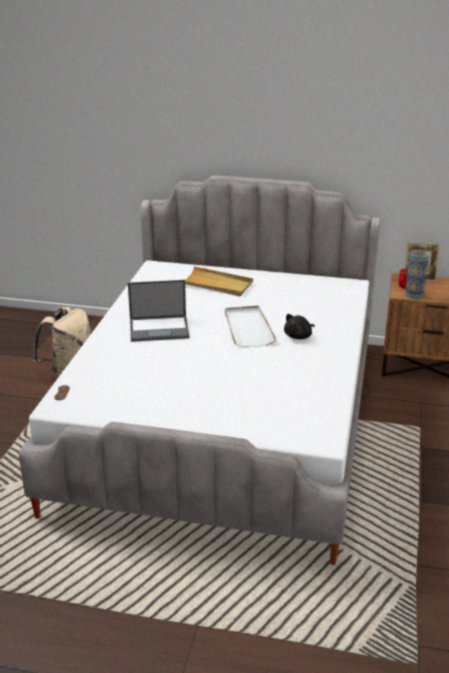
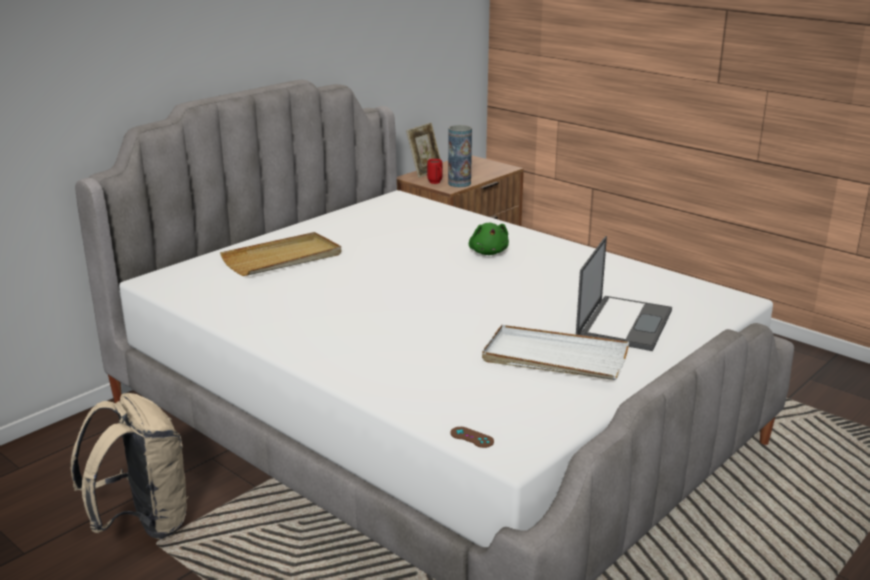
camera: 60 degrees left, 5 degrees down
laptop [128,280,189,342] -> laptop moved to [576,236,672,351]
white tray [225,306,276,347] -> white tray moved to [482,325,629,380]
black plush toy [284,314,315,339] -> green plush toy [469,223,509,255]

